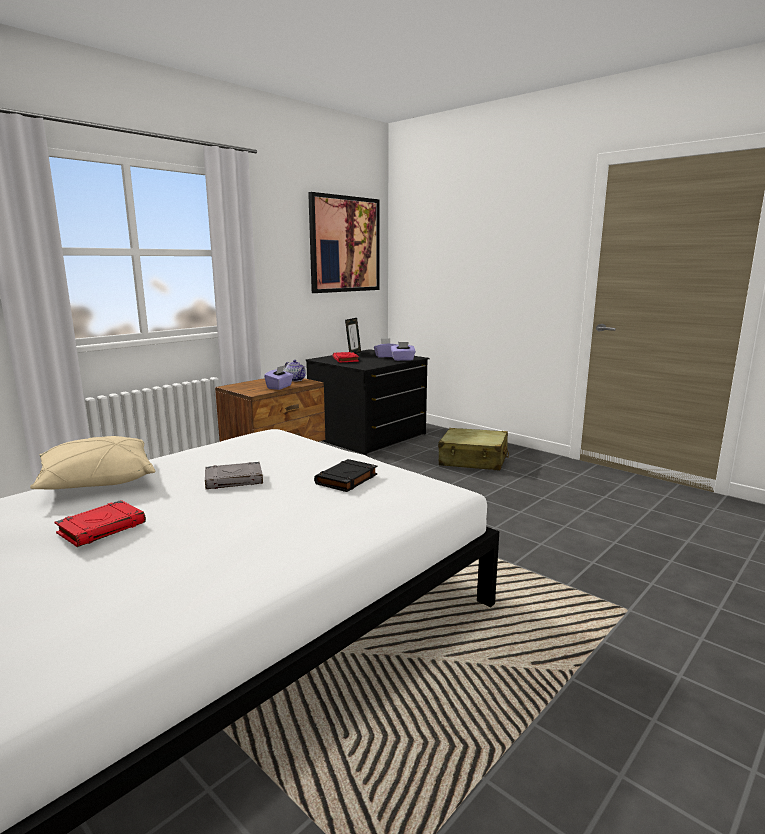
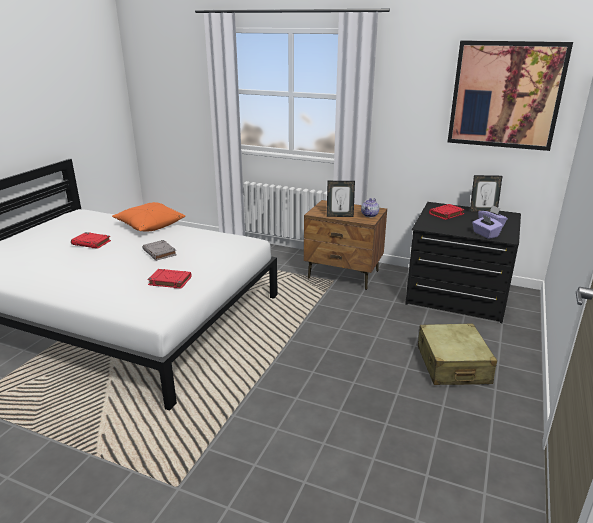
camera: 70 degrees right, 10 degrees up
beige pillow [30,436,155,490] -> orange pillow [112,202,185,231]
purple tissue box [264,365,294,390] -> picture frame [327,181,355,217]
black book [314,459,377,492] -> red book [147,269,191,289]

